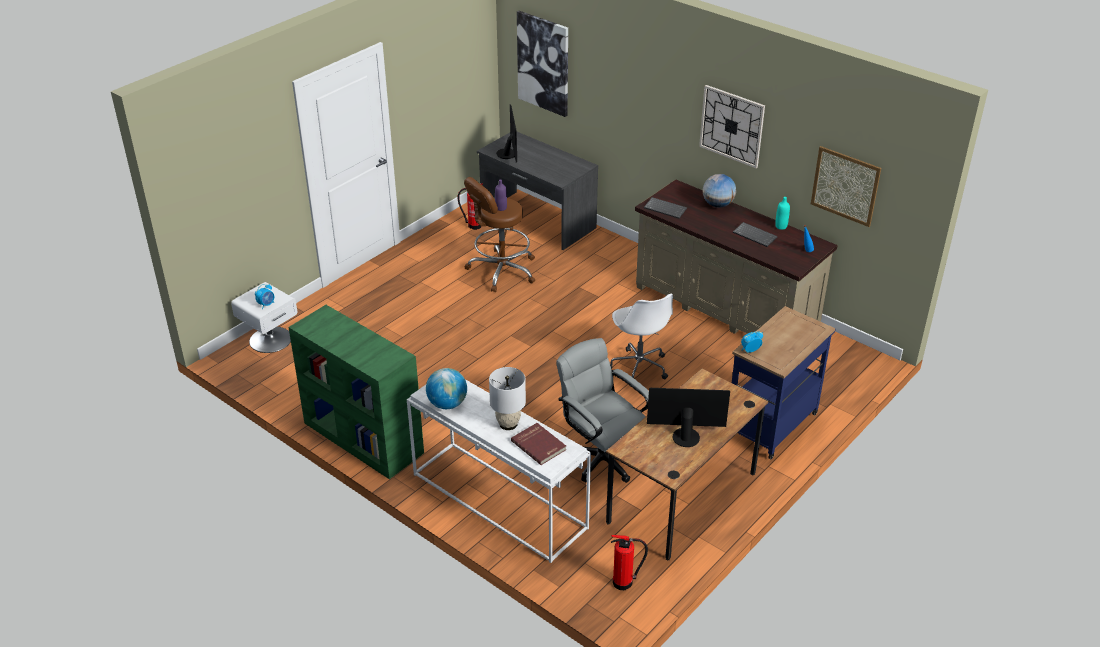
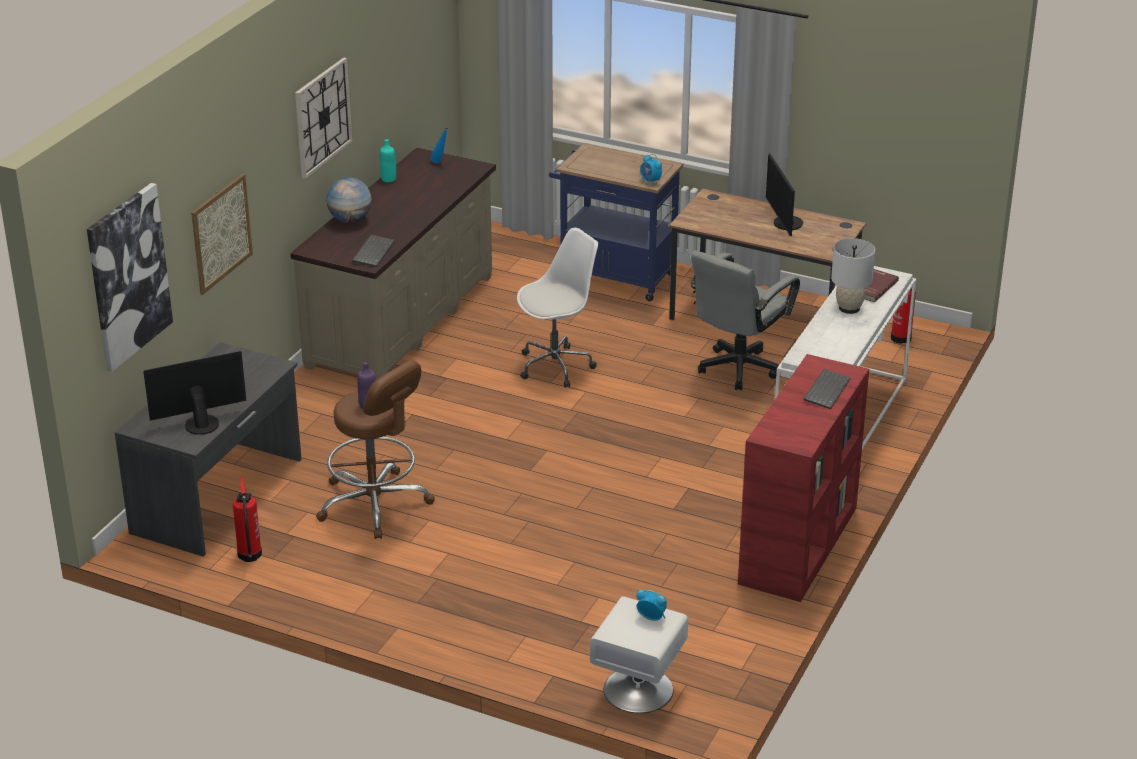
camera: 105 degrees left, 5 degrees down
green bookcase [288,305,424,479] -> red bookcase [738,354,869,602]
globe [426,368,467,409] -> none
keyboard [733,222,778,247] -> keyboard moved to [803,369,851,409]
picture [811,146,881,227] -> picture moved to [191,174,253,295]

